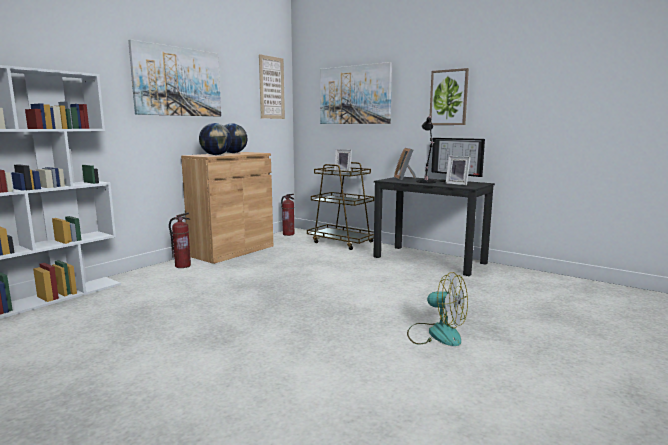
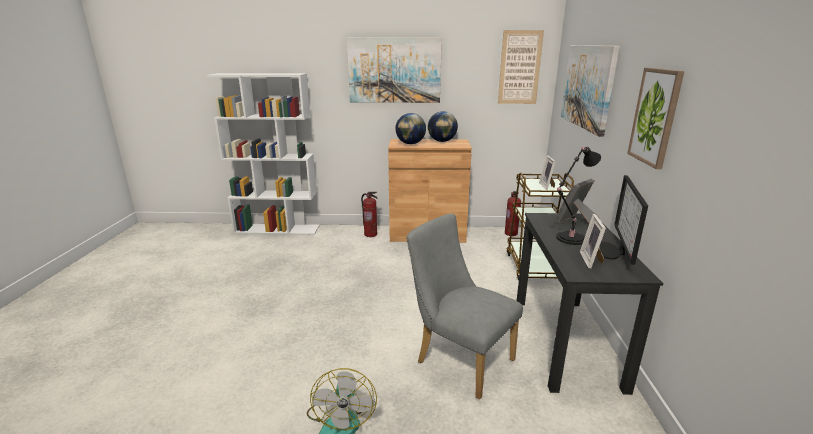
camera: 55 degrees right, 10 degrees up
none -> grey chair [406,213,523,400]

